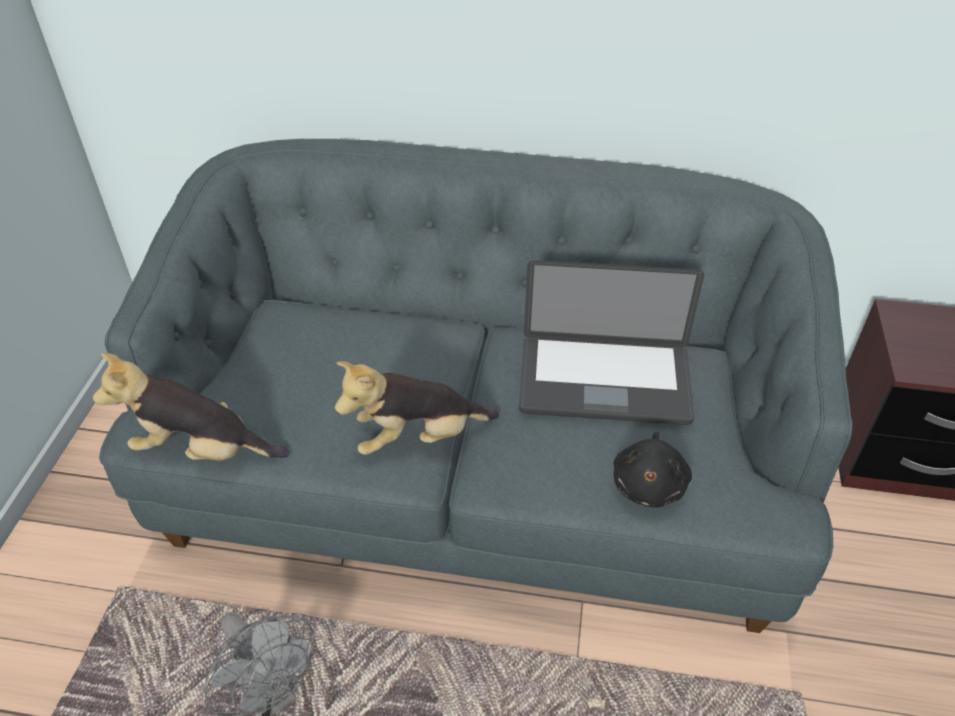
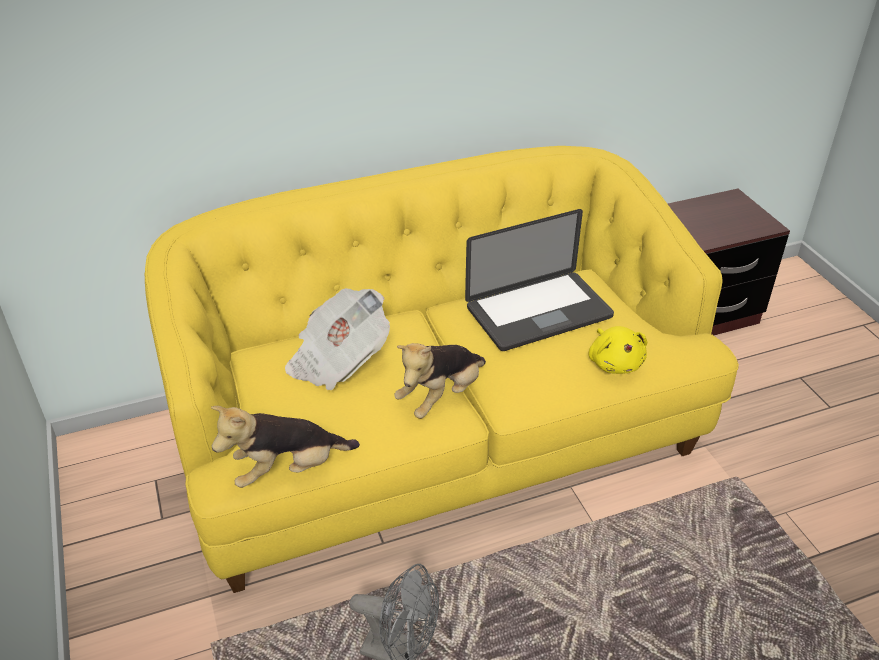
camera: 30 degrees left, 5 degrees down
grey sofa [99,139,852,633] -> yellow sofa [145,146,739,593]
black plush toy [613,432,692,508] -> yellow plush toy [588,326,647,374]
none -> newspaper [285,288,390,390]

